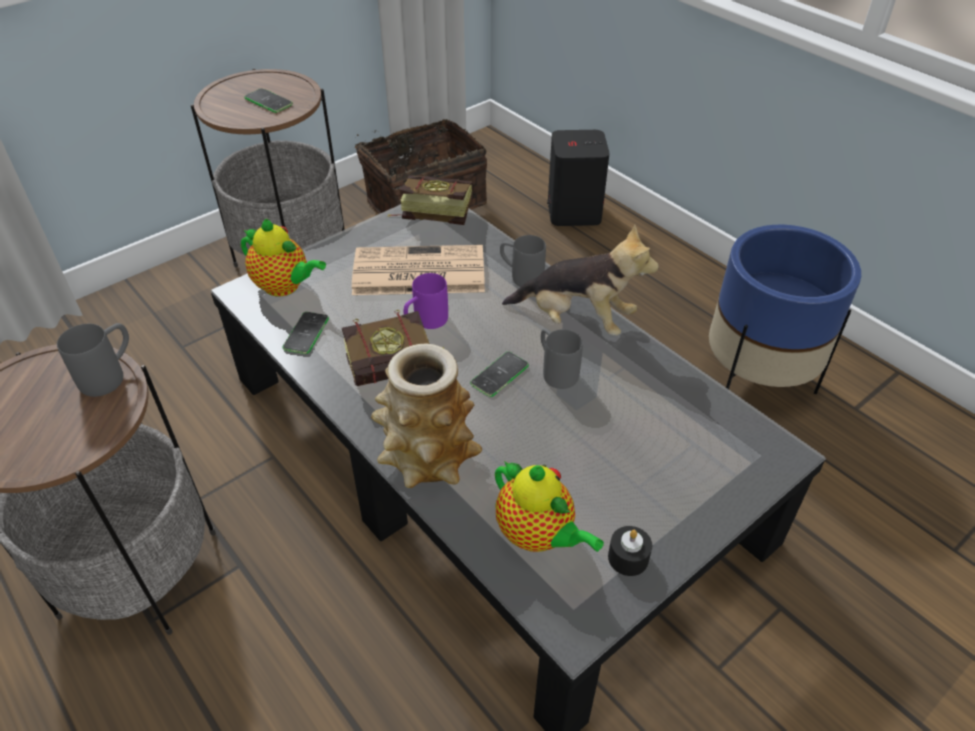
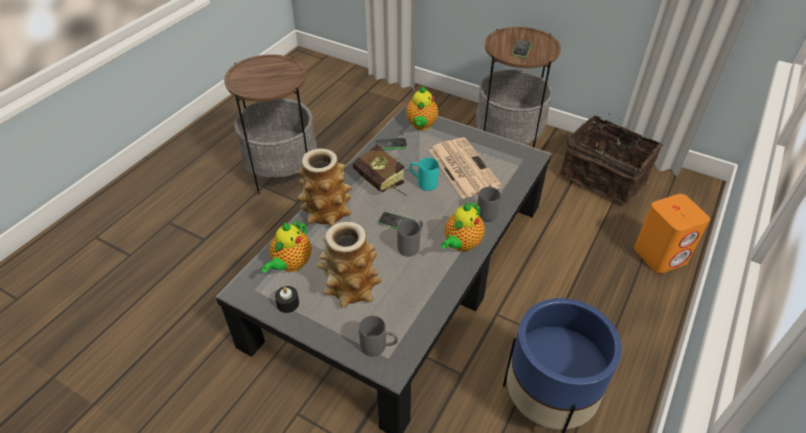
camera: 70 degrees right, 0 degrees up
grey mug [57,323,129,397] -> grey mug moved to [359,316,398,356]
book [388,176,473,225] -> none
purple mug [403,273,448,329] -> turquoise mug [410,158,439,191]
plush toy [502,224,659,336] -> teapot [441,202,485,252]
black speaker [547,130,610,226] -> orange speaker [634,194,710,274]
none -> vase [317,222,382,308]

